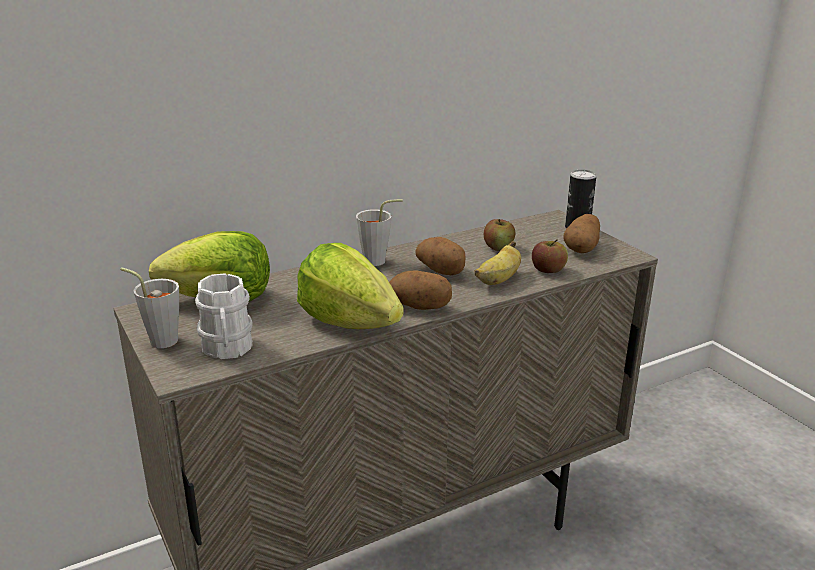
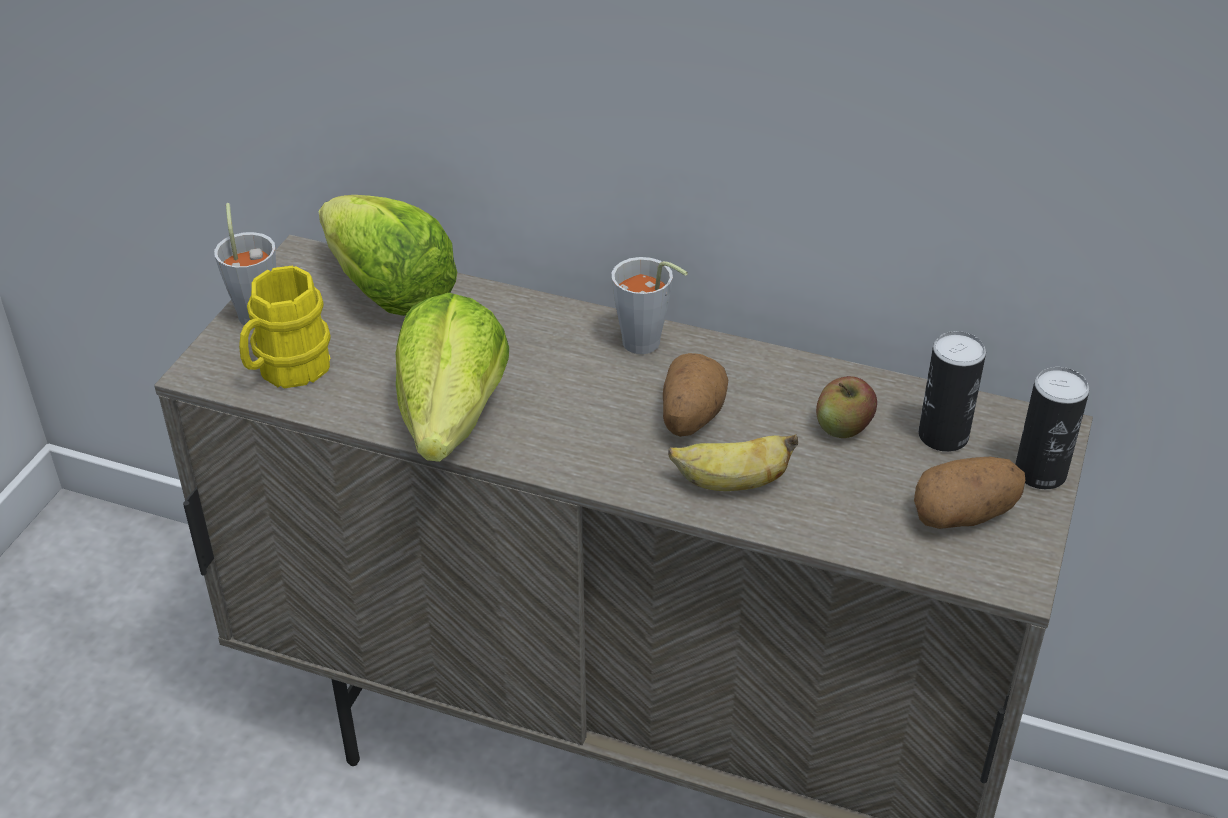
camera: 50 degrees right, 15 degrees up
white mug [195,274,253,359] -> yellow mug [239,266,331,388]
potato [389,270,452,310] -> none
apple [532,239,568,273] -> none
none -> can [918,331,986,452]

